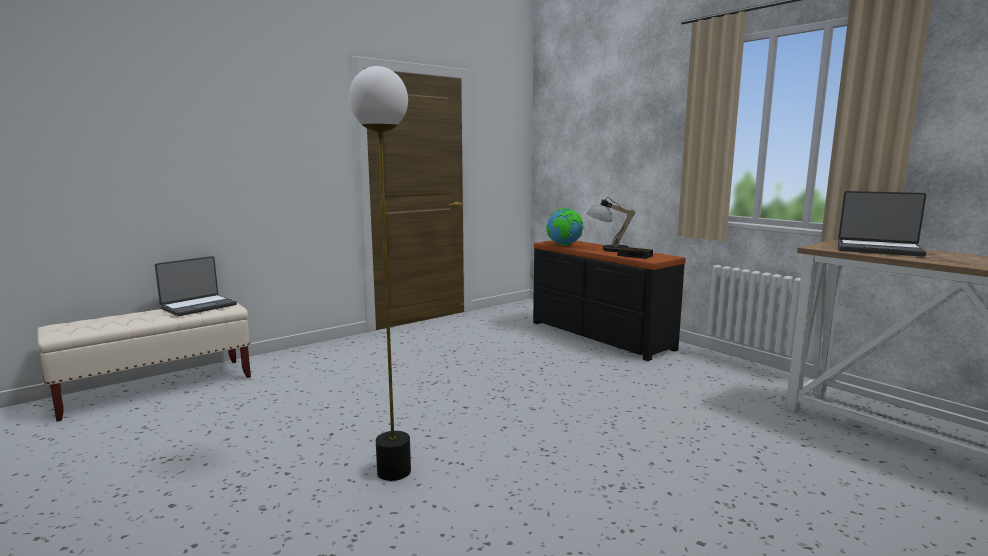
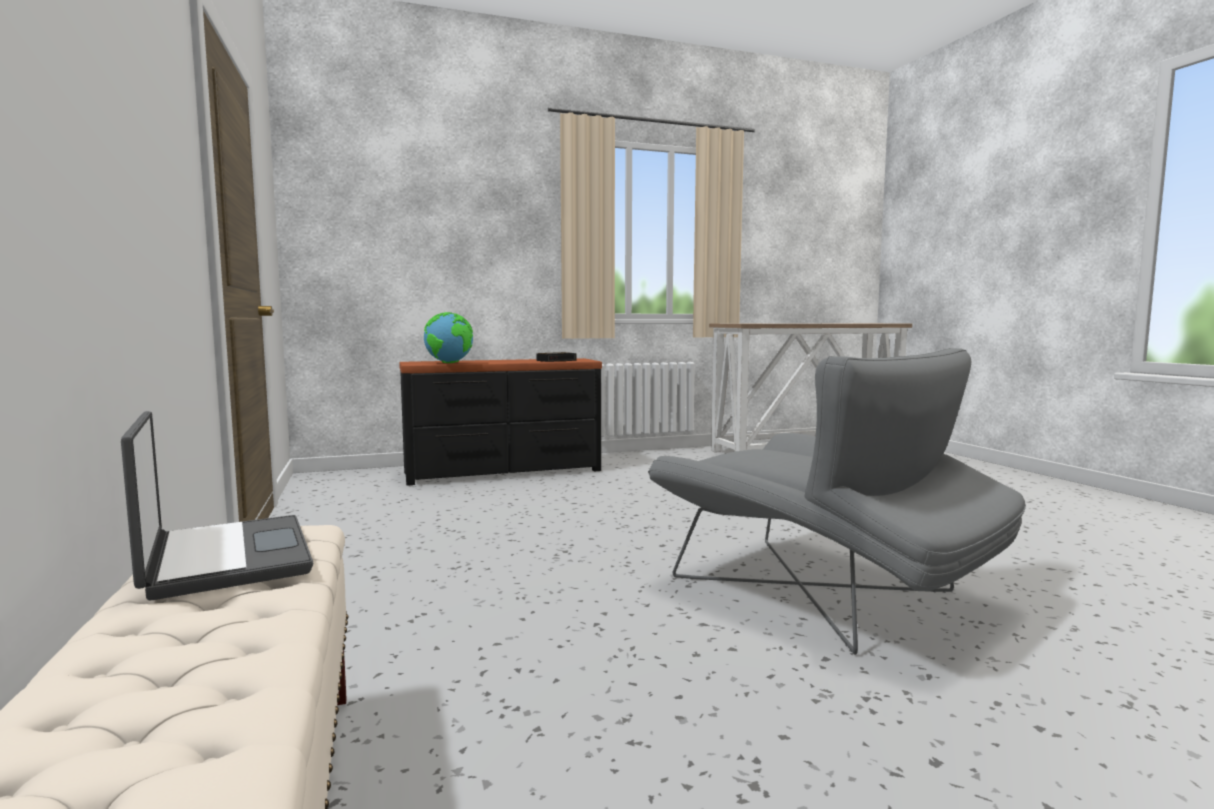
camera: 70 degrees left, 5 degrees down
floor lamp [349,66,411,481] -> grey armchair [648,348,1026,655]
table lamp [587,197,635,252] -> none
laptop [838,191,927,256] -> none

